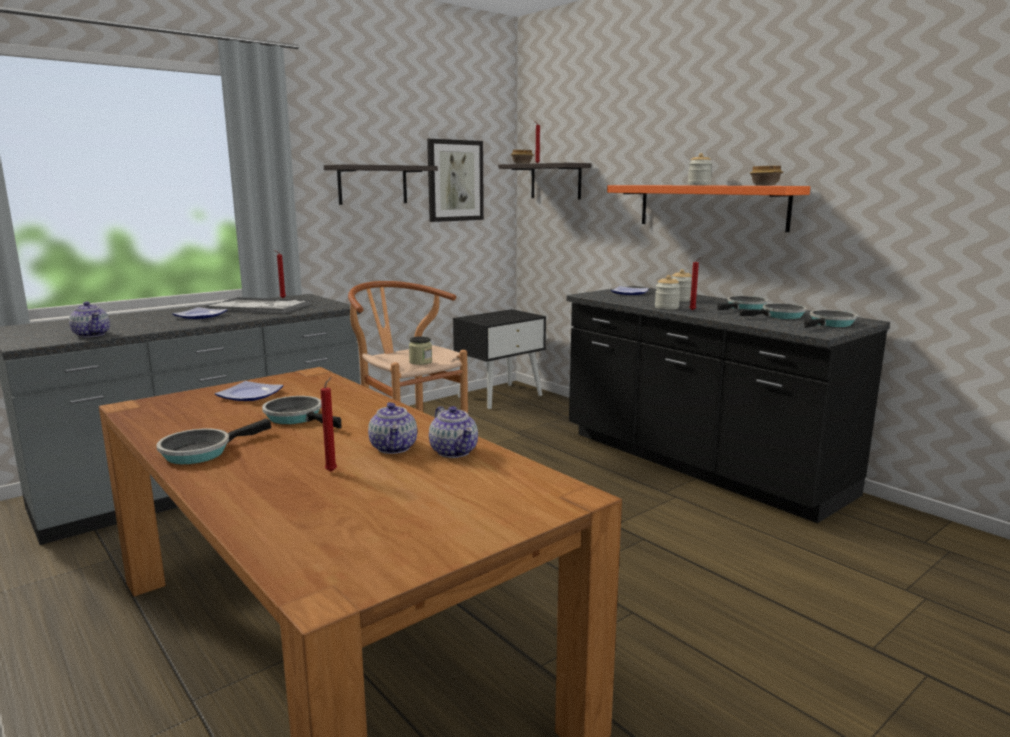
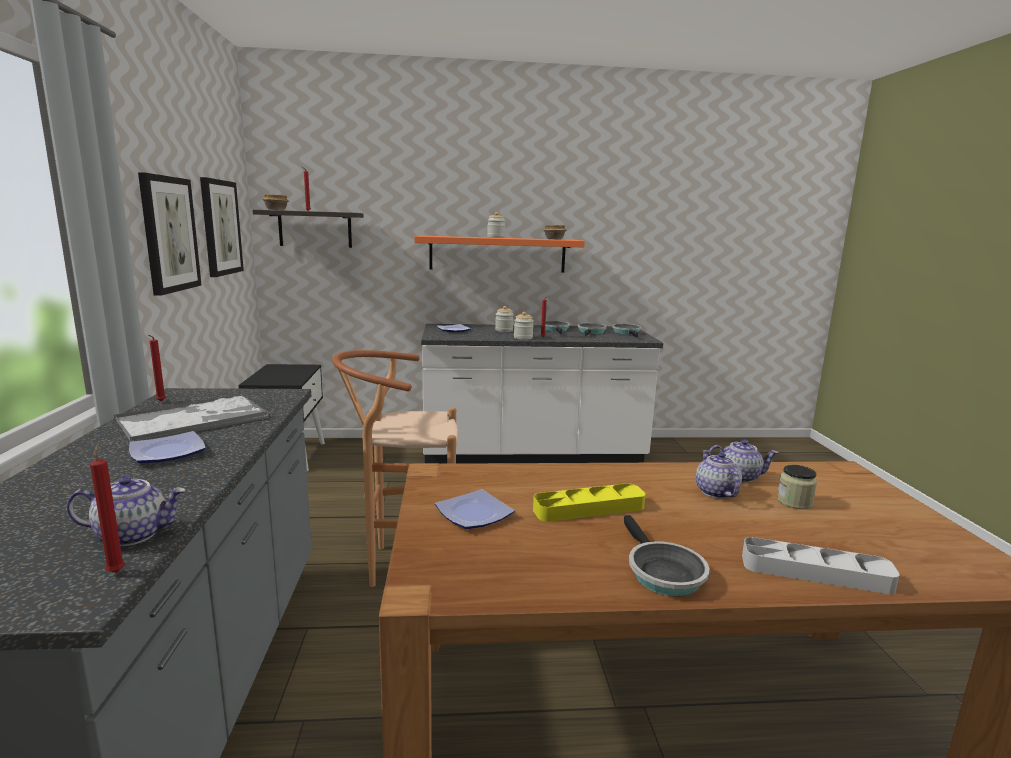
camera: 55 degrees left, 0 degrees up
frying pan [262,396,341,428] -> yellow tray [533,483,645,522]
red candle [320,377,337,472] -> red candle moved to [90,444,125,573]
shelf [324,164,438,205] -> picture [138,172,202,296]
teapot [368,402,417,454] -> teapot turned 120 degrees counterclockwise [696,450,742,499]
jar [409,336,432,365] -> jar moved to [777,465,817,509]
black counter [567,286,890,523] -> white counter [421,324,663,464]
none -> grey tray [742,537,900,594]

